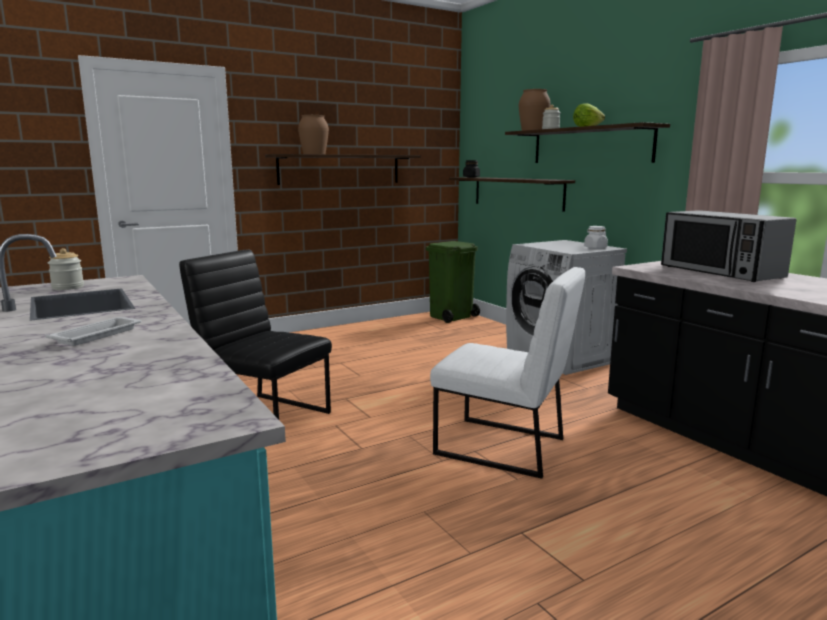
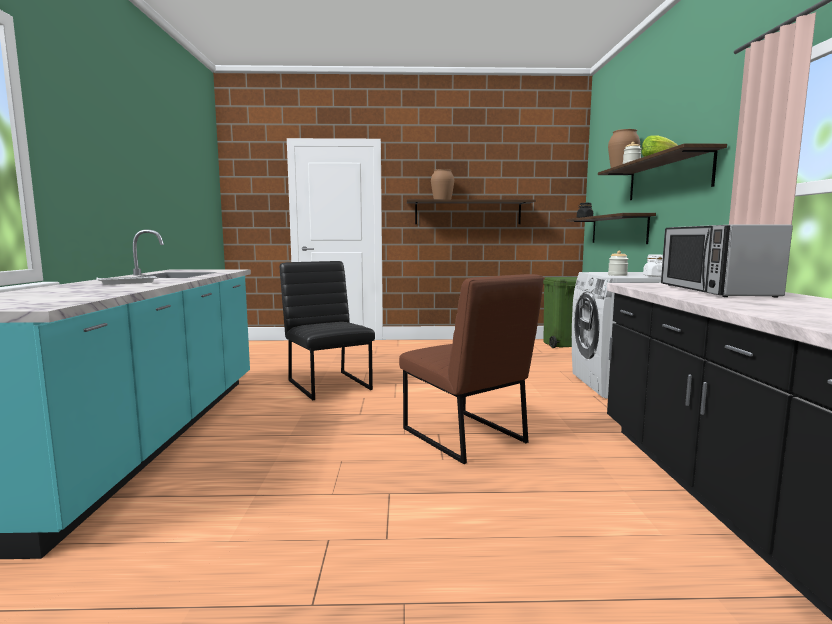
camera: 30 degrees right, 5 degrees down
jar [48,248,84,290] -> jar moved to [608,250,628,276]
white chair [430,267,585,479] -> brown chair [399,274,543,464]

